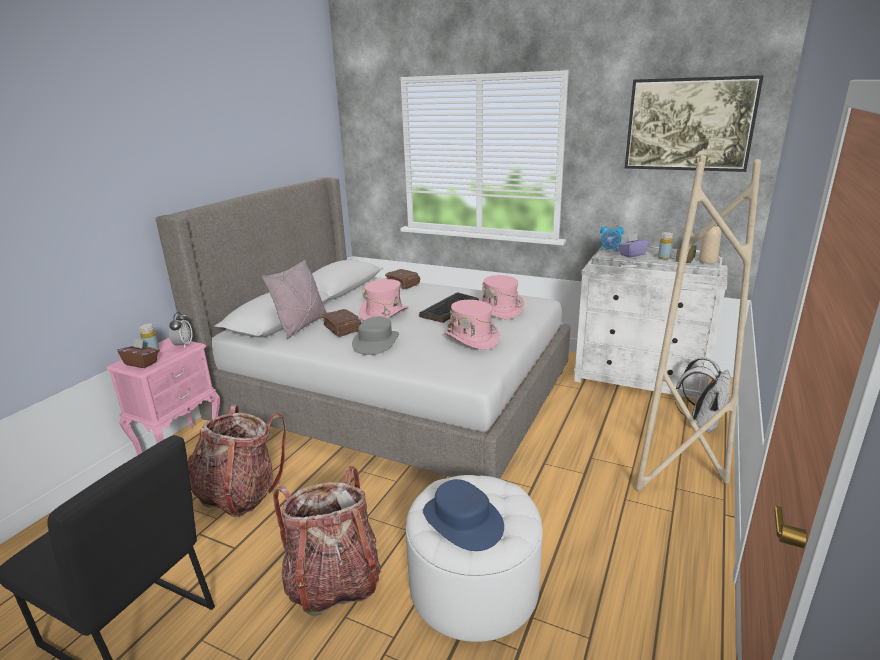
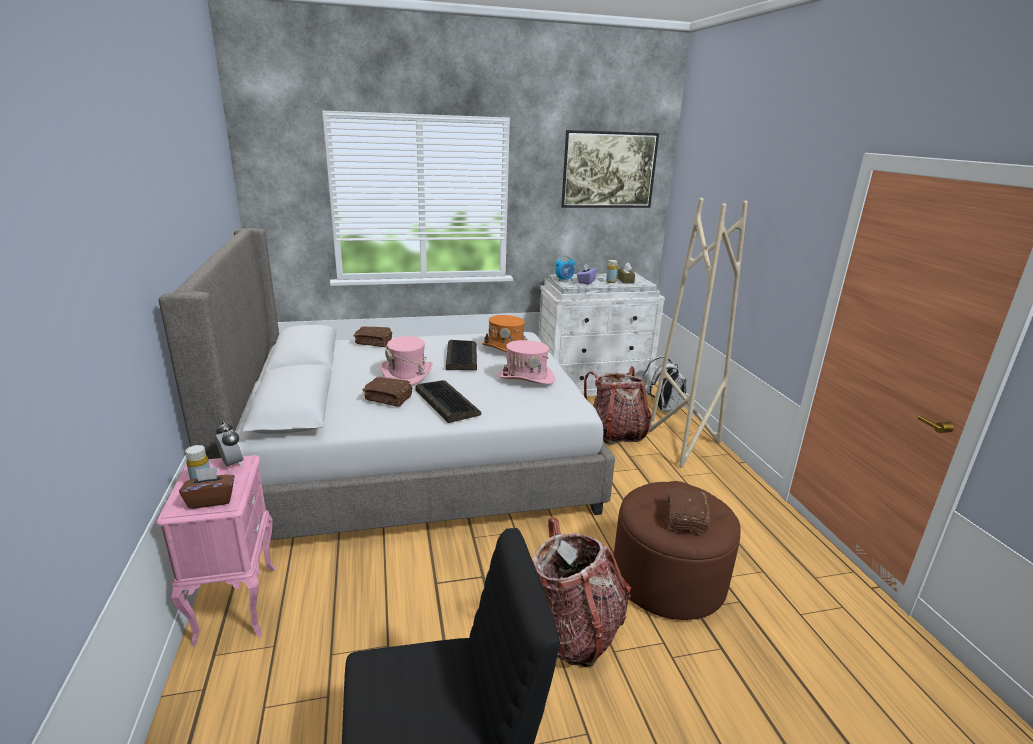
camera: 40 degrees left, 0 degrees up
backpack [188,404,286,517] -> backpack moved to [584,366,651,445]
purple pillow [262,260,327,339] -> none
grey hat [352,316,399,355] -> keyboard [415,380,481,423]
white ottoman [406,475,543,642] -> brown ottoman [614,481,741,620]
blue hat [423,479,504,551] -> brown book [667,488,710,535]
pink hat [479,275,524,319] -> orange hat [482,315,527,352]
beige bottle [698,220,721,264] -> none

